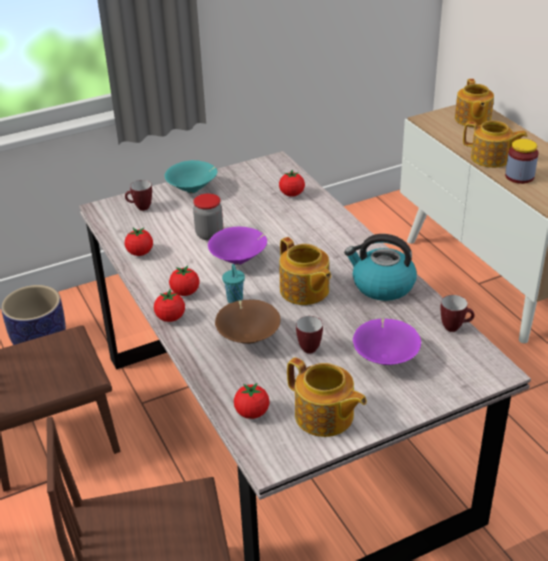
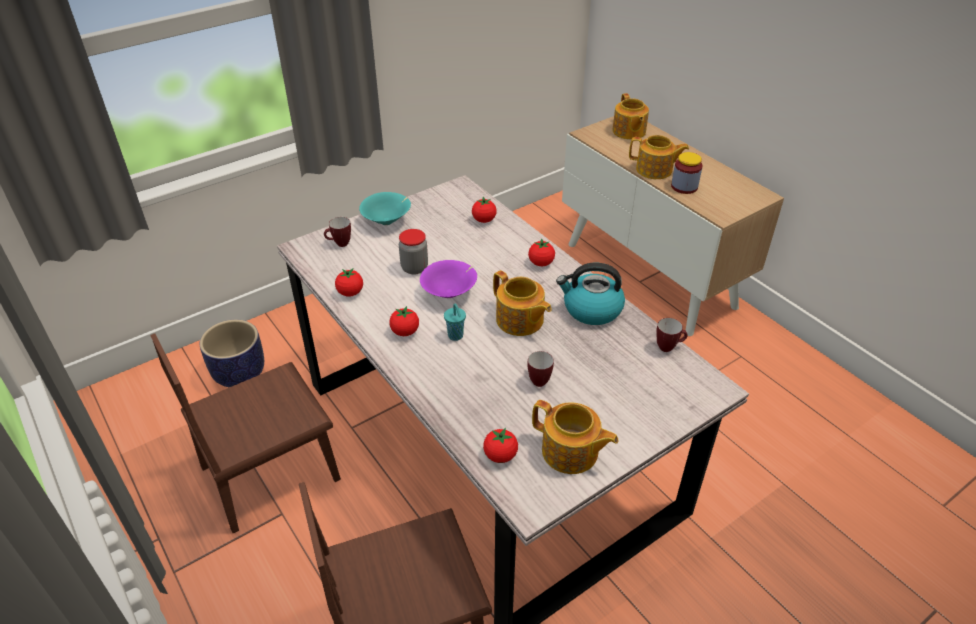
camera: 10 degrees left, 5 degrees up
tomato [154,289,185,322] -> tomato moved to [528,238,555,266]
brown bowl [215,300,280,344] -> none
purple bowl [353,318,421,365] -> none

